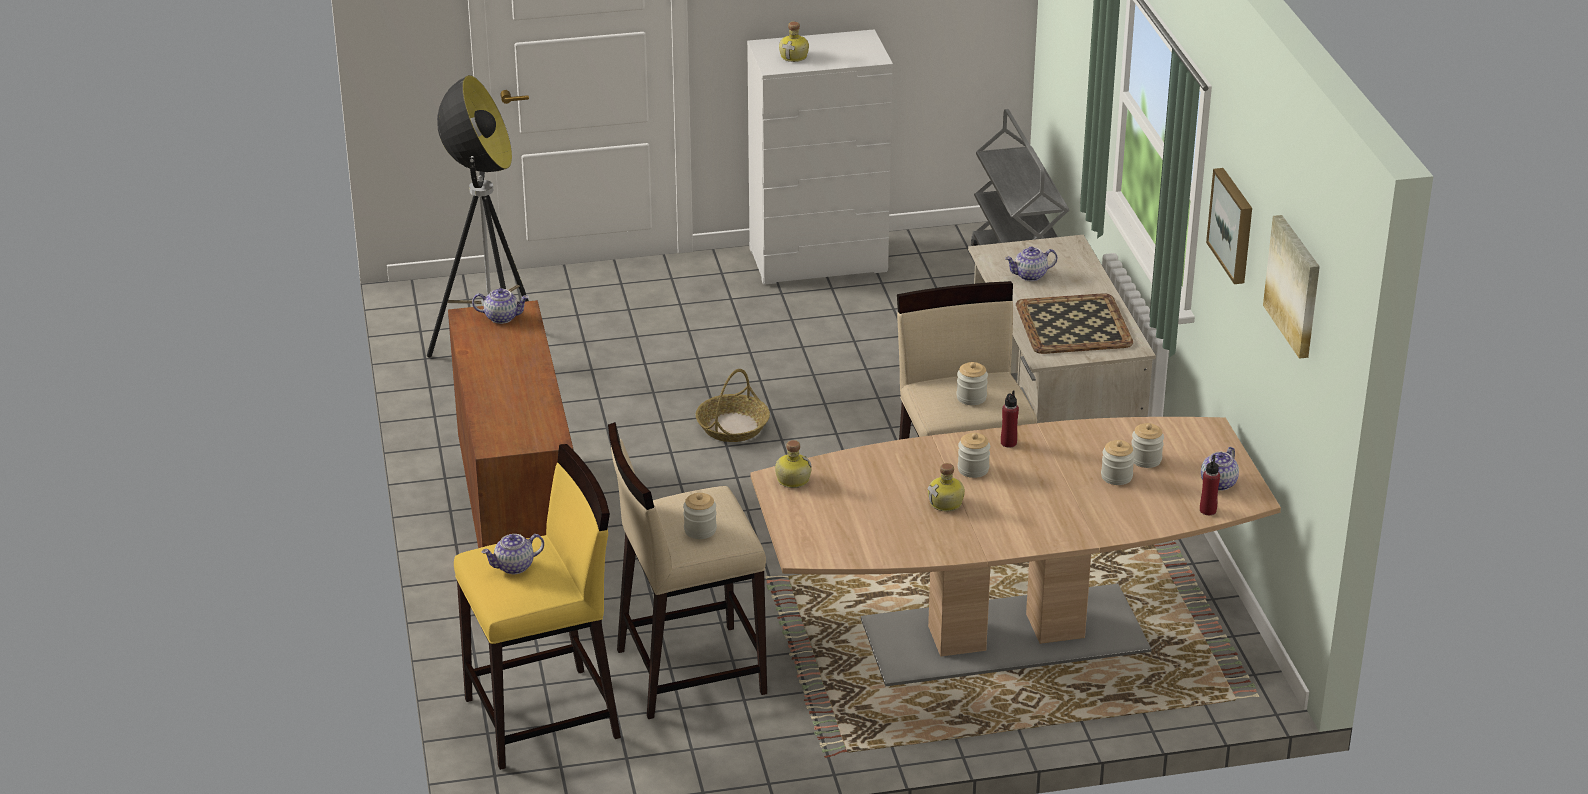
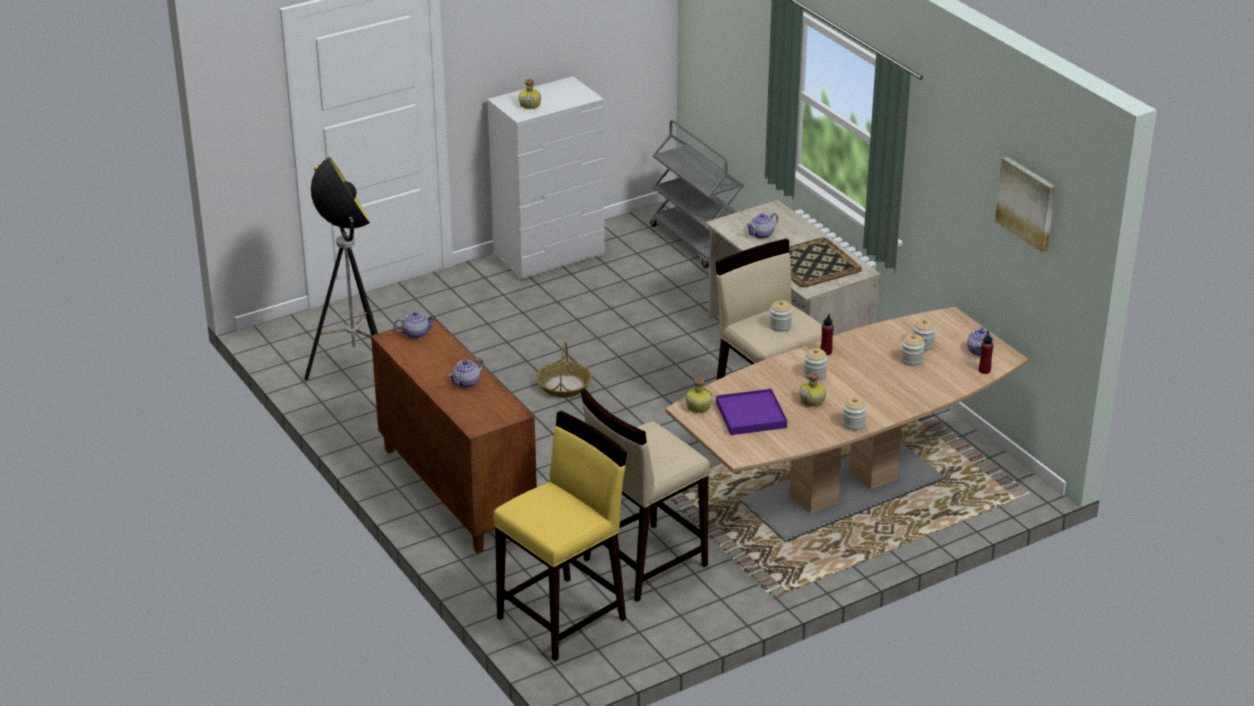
camera: 20 degrees left, 0 degrees up
teapot [482,534,544,574] -> teapot moved to [448,358,484,388]
jar [683,493,717,539] -> jar moved to [842,397,867,431]
picture [1206,168,1252,284] -> none
none -> purple tray [716,389,787,435]

